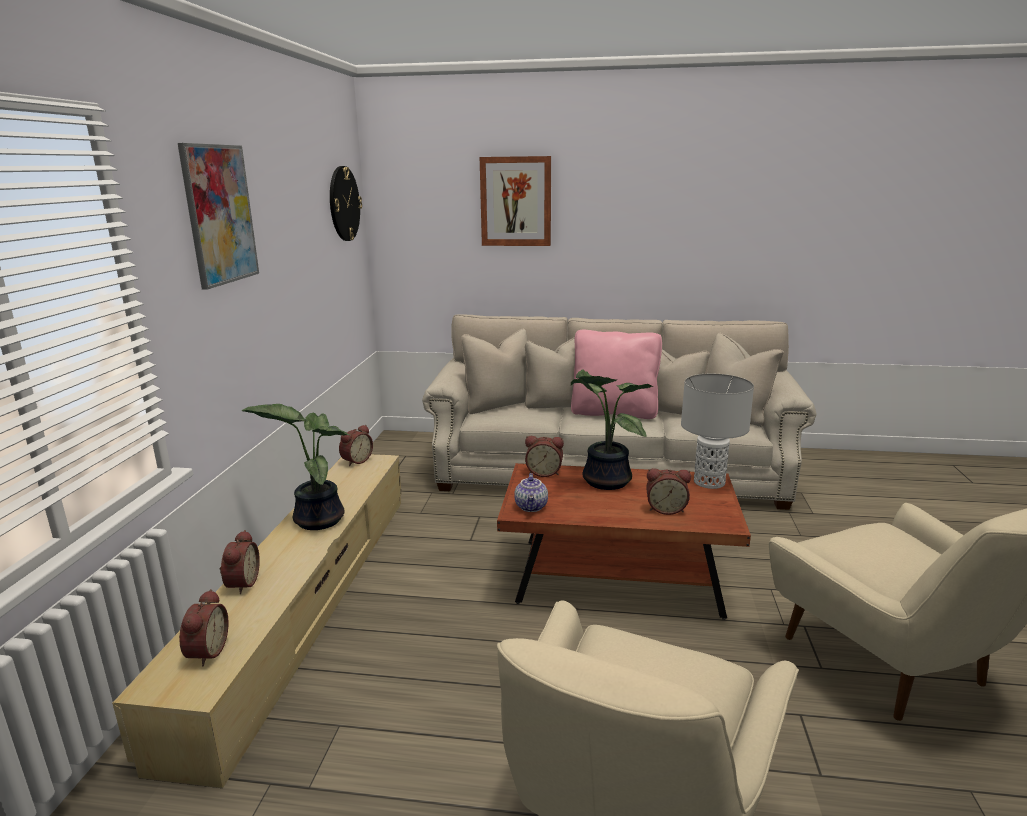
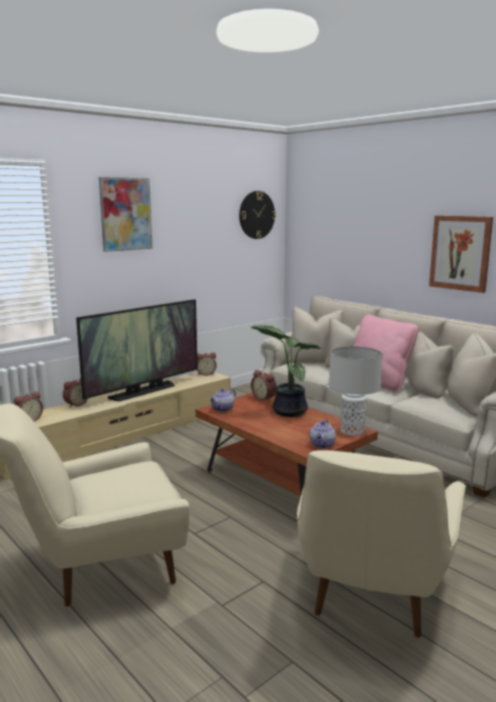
camera: 40 degrees right, 5 degrees down
potted plant [241,404,351,530] -> television [76,299,198,401]
picture [480,156,551,246] -> picture moved to [429,216,493,293]
alarm clock [646,468,691,515] -> none
none -> teapot [310,420,336,449]

